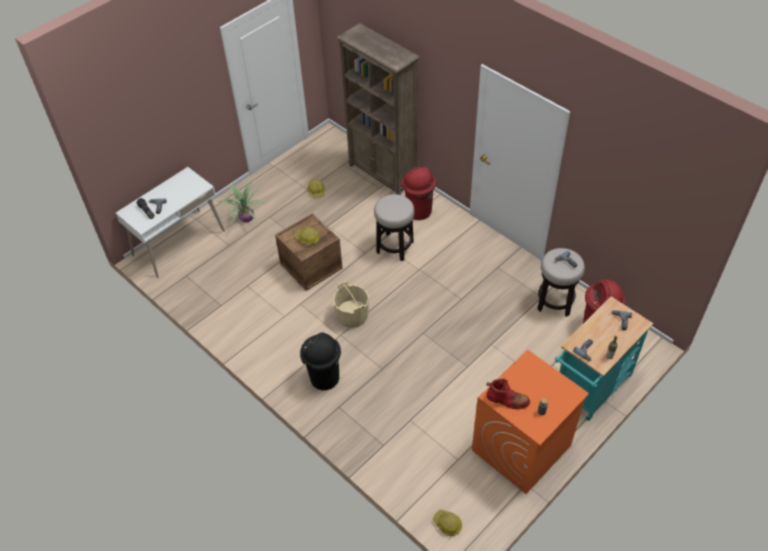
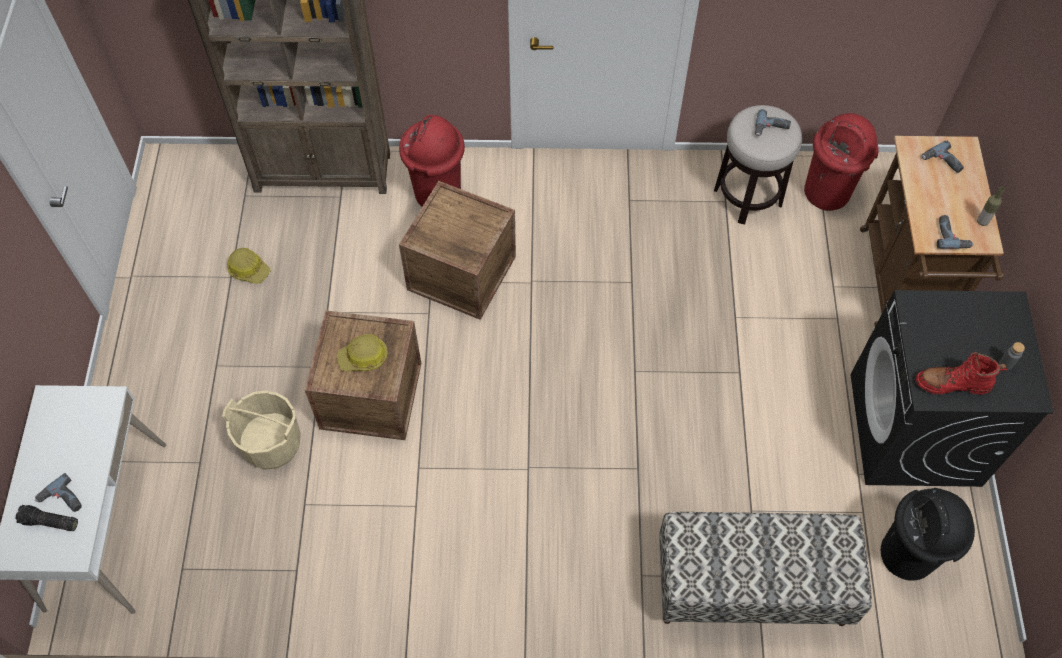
camera: 45 degrees left, 10 degrees up
potted plant [218,183,266,222] -> none
black trash can [300,332,341,390] -> black trash can moved to [881,488,975,581]
beige bucket [333,281,369,328] -> beige bucket moved to [222,390,301,469]
stool [374,194,415,261] -> crate [399,181,516,320]
hard hat [432,510,462,536] -> none
orange washing machine [472,350,589,494] -> black washing machine [850,290,1054,487]
red boot [486,379,530,409] -> red boot turned 150 degrees counterclockwise [916,352,1007,395]
turquoise cart [555,296,653,421] -> brown cart [860,136,1004,326]
none -> bench [659,512,872,626]

